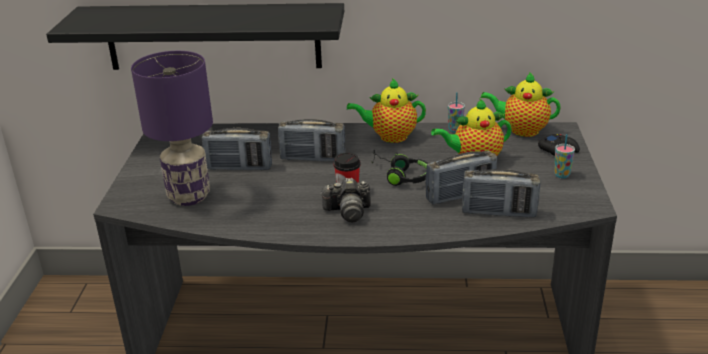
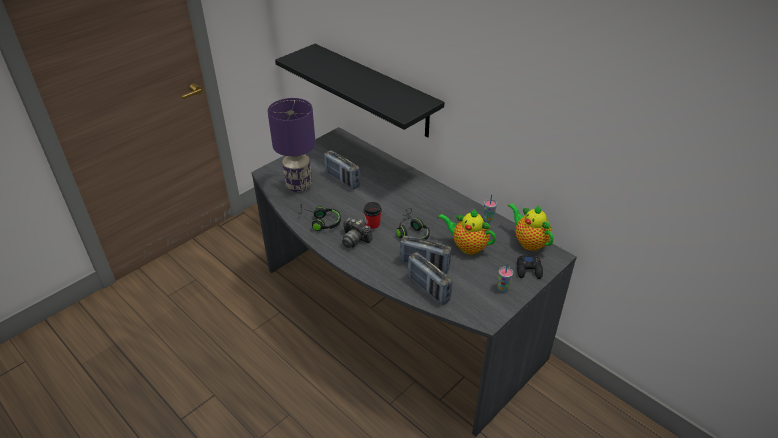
camera: 40 degrees right, 10 degrees up
radio [278,119,345,161] -> none
teapot [347,78,426,143] -> none
none -> black headphones [300,204,341,231]

